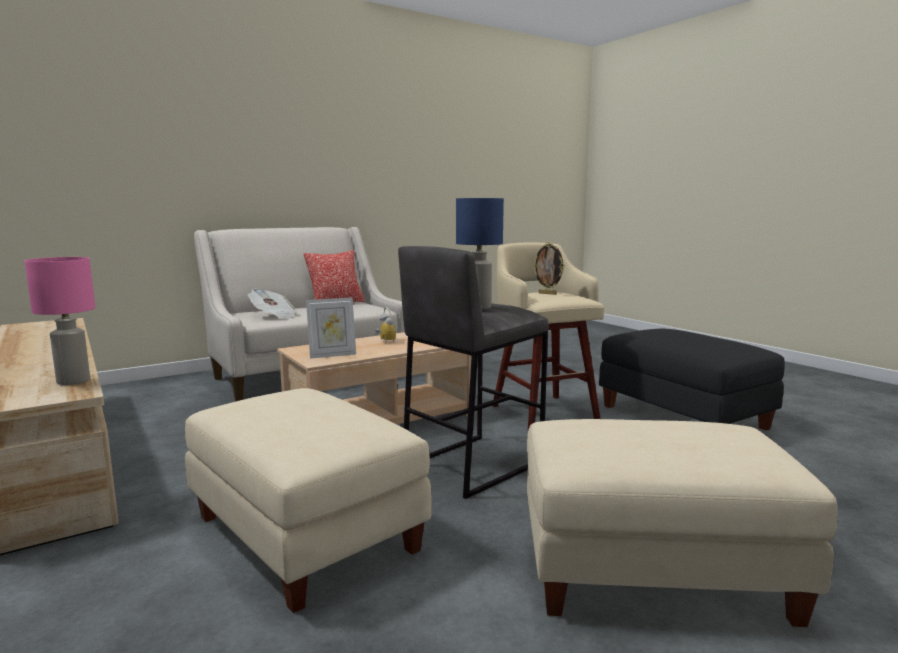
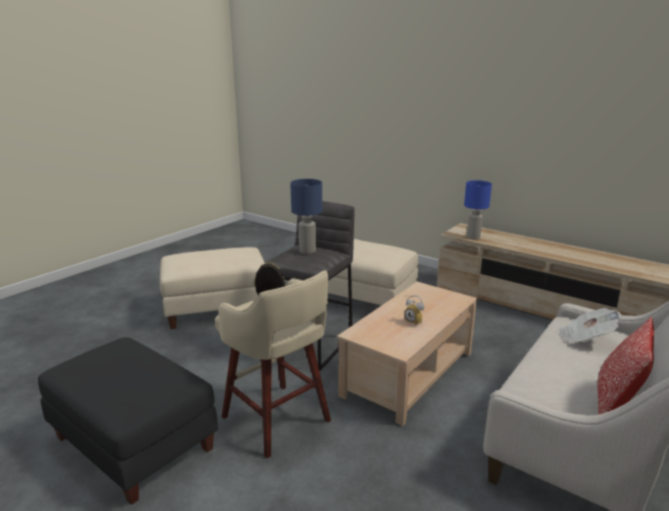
camera: 160 degrees right, 10 degrees up
pink table lamp [24,257,96,385] -> blue table lamp [464,180,492,240]
picture frame [306,297,356,359] -> none

